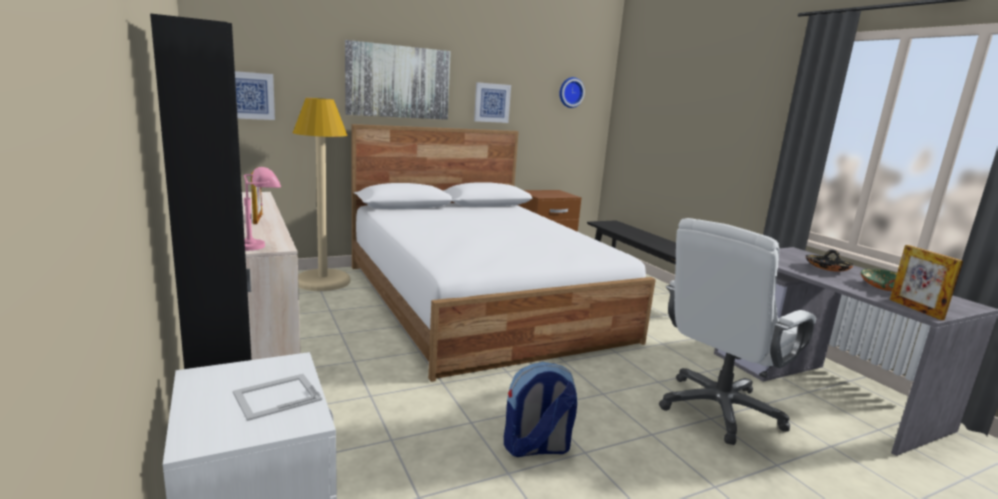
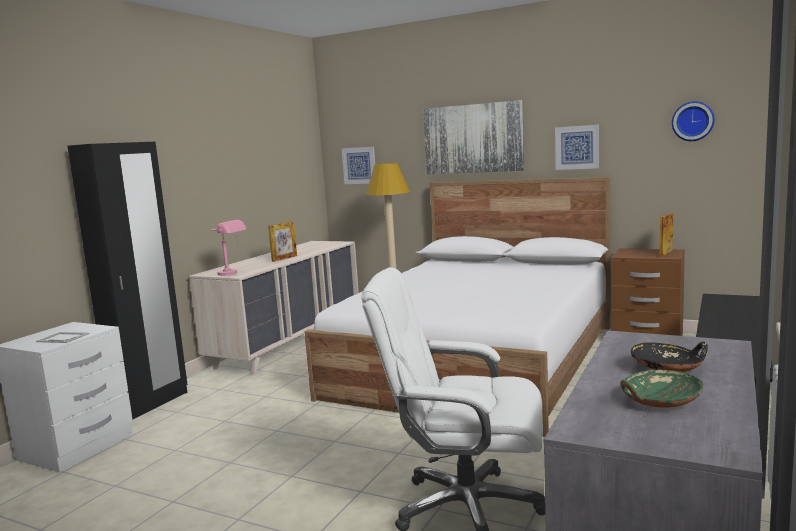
camera: 55 degrees right, 5 degrees down
backpack [504,362,577,457] -> none
picture frame [890,245,963,320] -> picture frame moved to [660,213,673,257]

